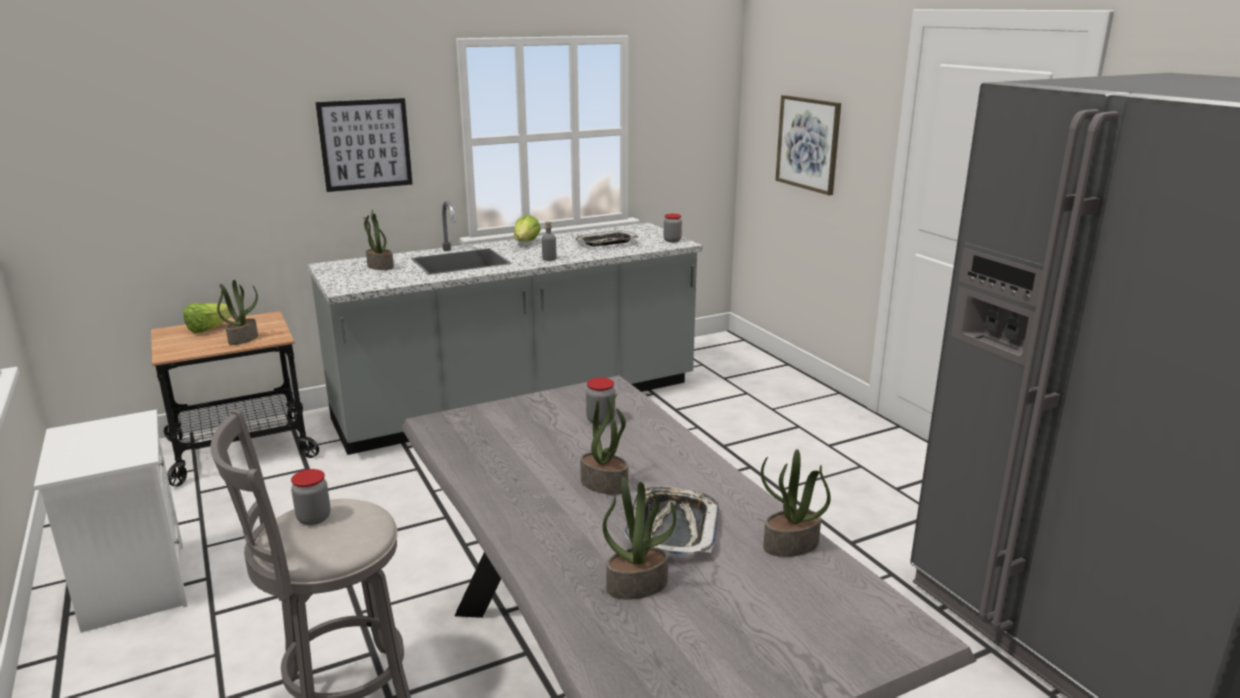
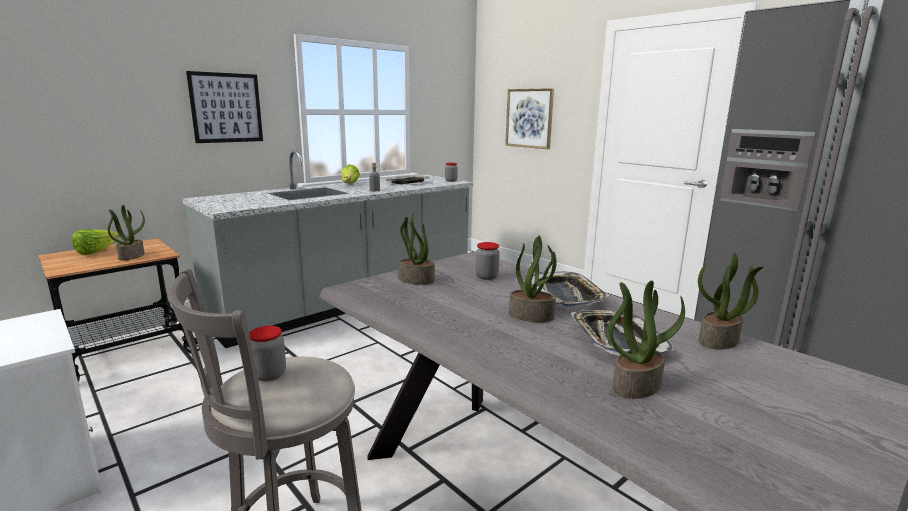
camera: 15 degrees left, 5 degrees down
potted plant [363,210,394,270] -> potted plant moved to [398,212,435,284]
none -> tray [531,272,610,307]

